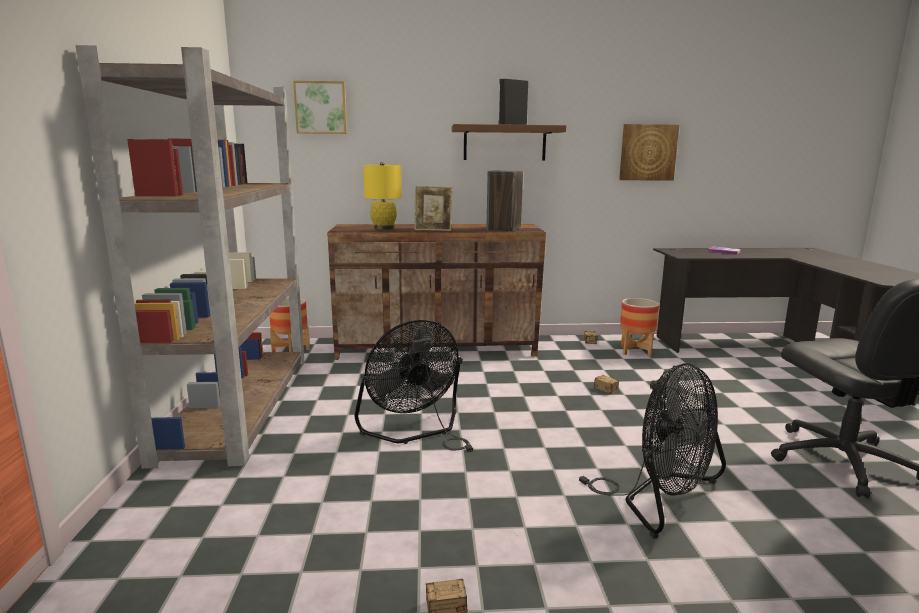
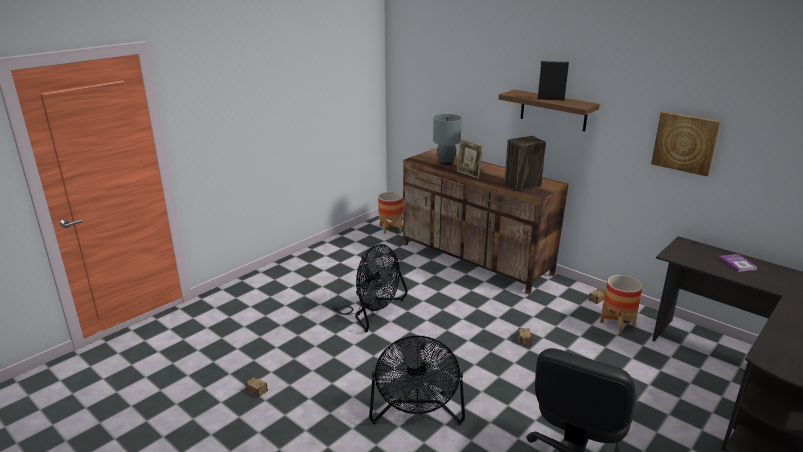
camera: 45 degrees right, 10 degrees up
brown bookcase [76,45,305,469] -> none
picture [293,81,347,134] -> none
black fan [355,320,473,452] -> black fan turned 105 degrees clockwise [332,244,407,333]
yellow table lamp [363,162,402,230] -> grey table lamp [433,114,462,165]

